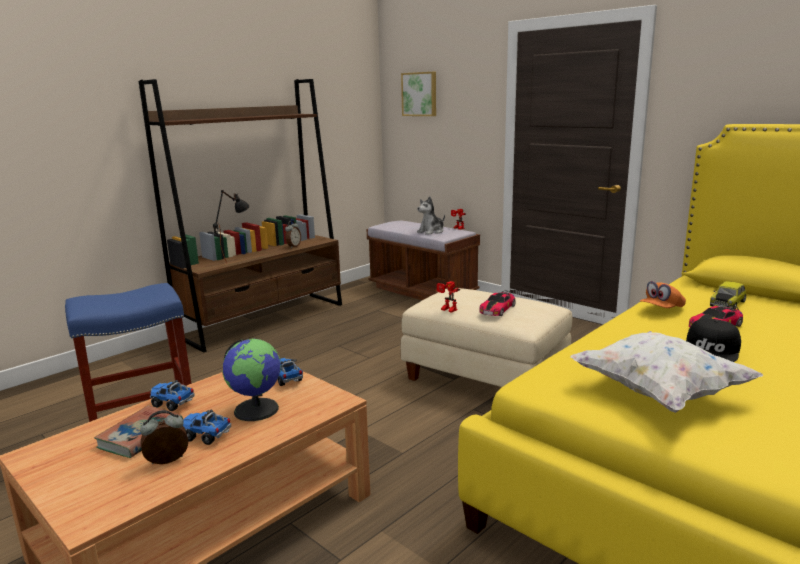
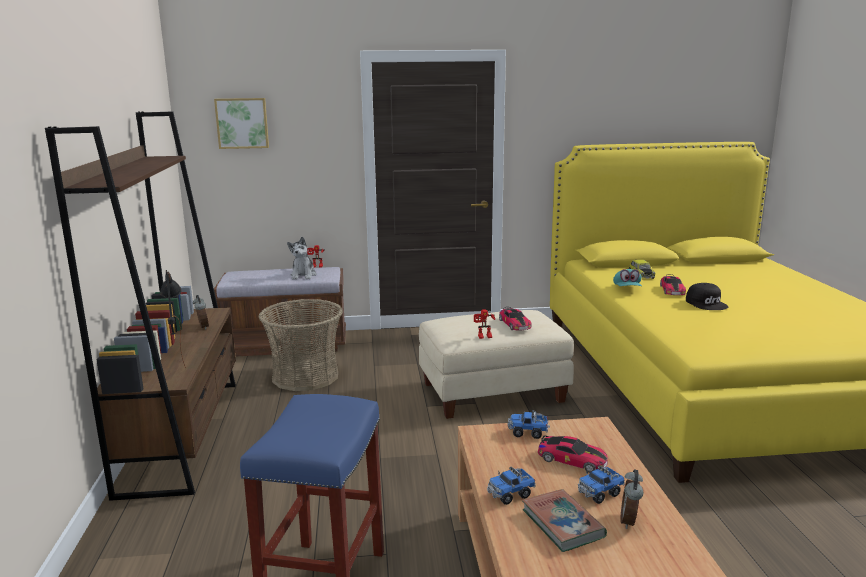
camera: 50 degrees left, 0 degrees up
globe [222,339,281,421] -> toy car [538,435,608,473]
white pillow [570,331,764,413] -> none
orange cap [640,281,686,308] -> turquoise cap [613,269,642,286]
none -> basket [259,299,343,391]

